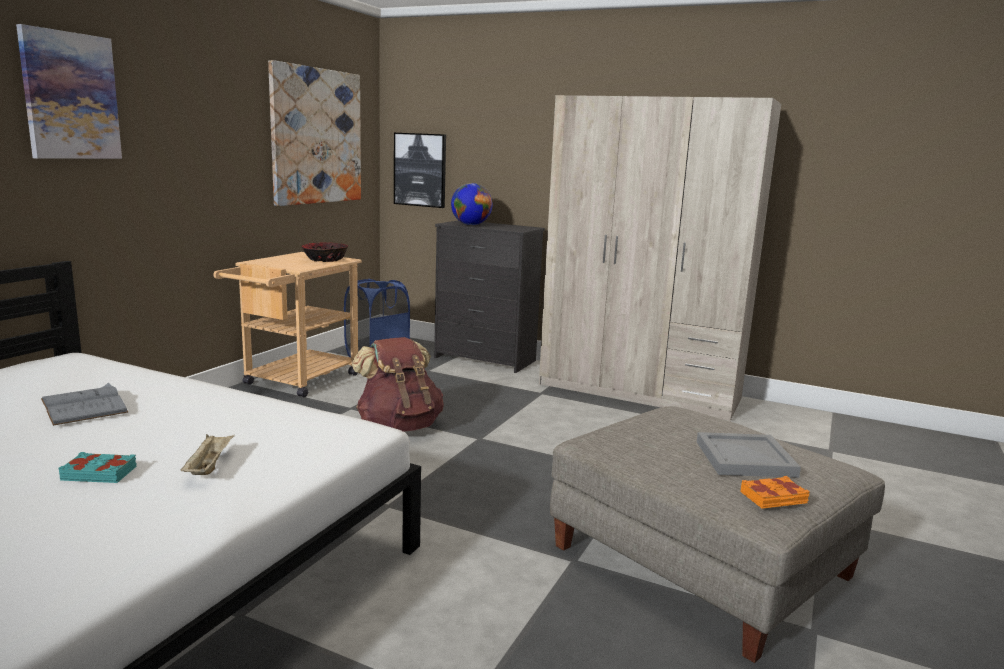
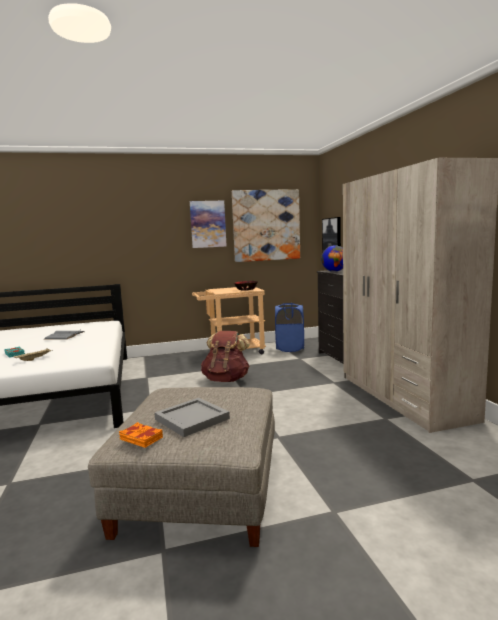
camera: 50 degrees right, 5 degrees down
picture [16,24,122,159] -> picture moved to [190,201,227,248]

